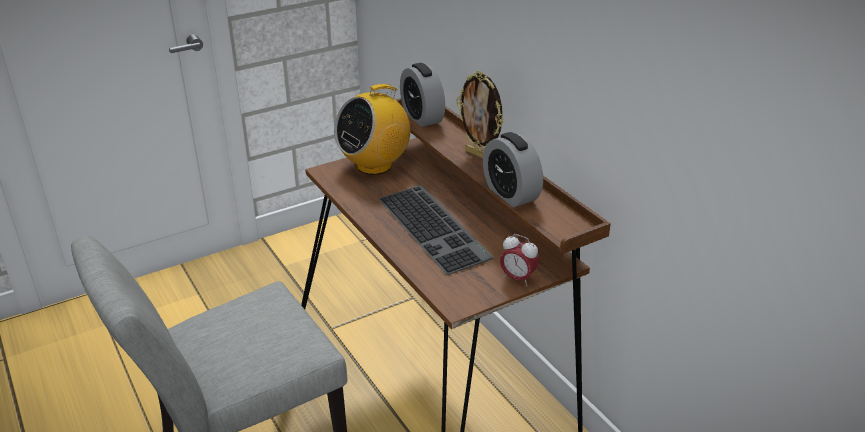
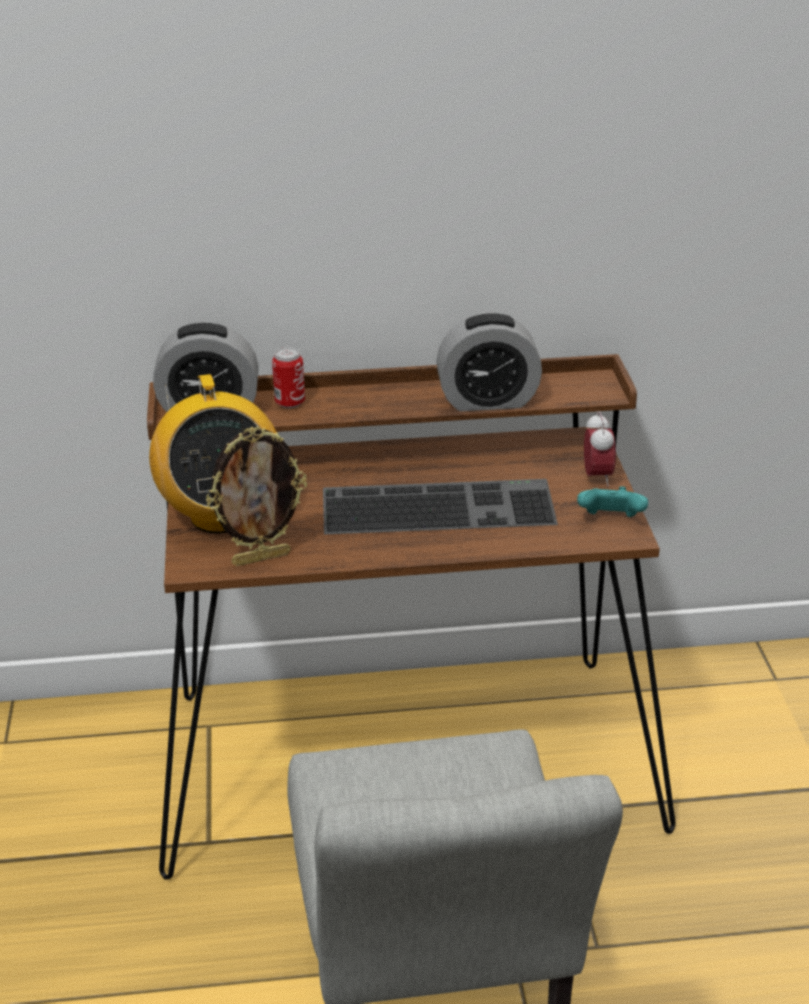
camera: 65 degrees left, 0 degrees up
picture frame [456,71,504,159] -> picture frame moved to [206,427,307,566]
alarm clock [500,234,539,286] -> alarm clock turned 60 degrees counterclockwise [584,411,616,487]
none -> can [272,347,305,408]
none -> turquoise game controller [577,486,648,517]

